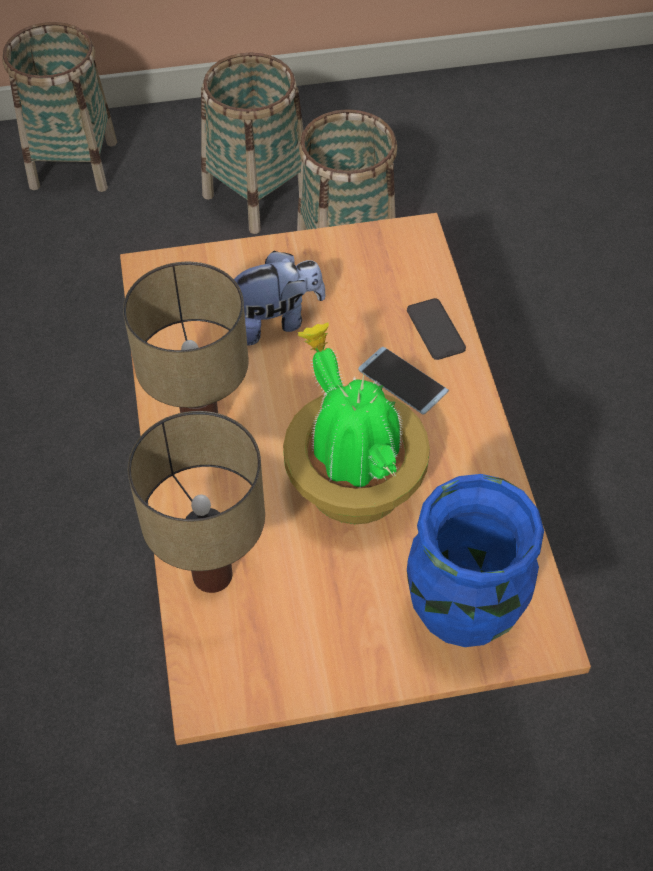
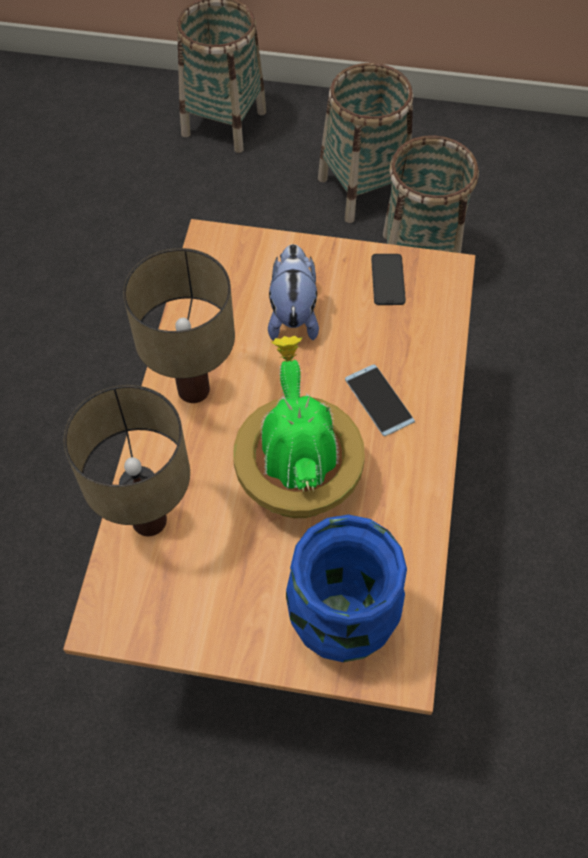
camera: 20 degrees right, 5 degrees up
plush toy [234,251,326,346] -> plush toy turned 90 degrees counterclockwise [268,244,319,341]
phone [407,298,466,360] -> phone moved to [371,254,406,305]

